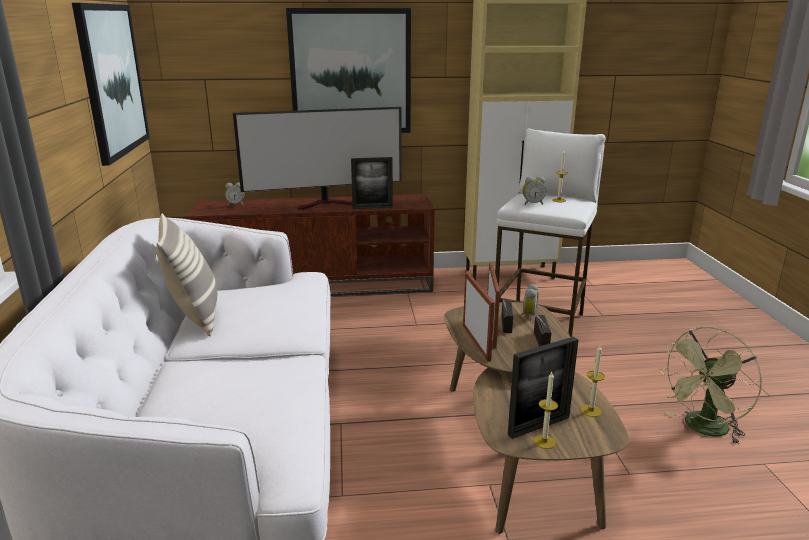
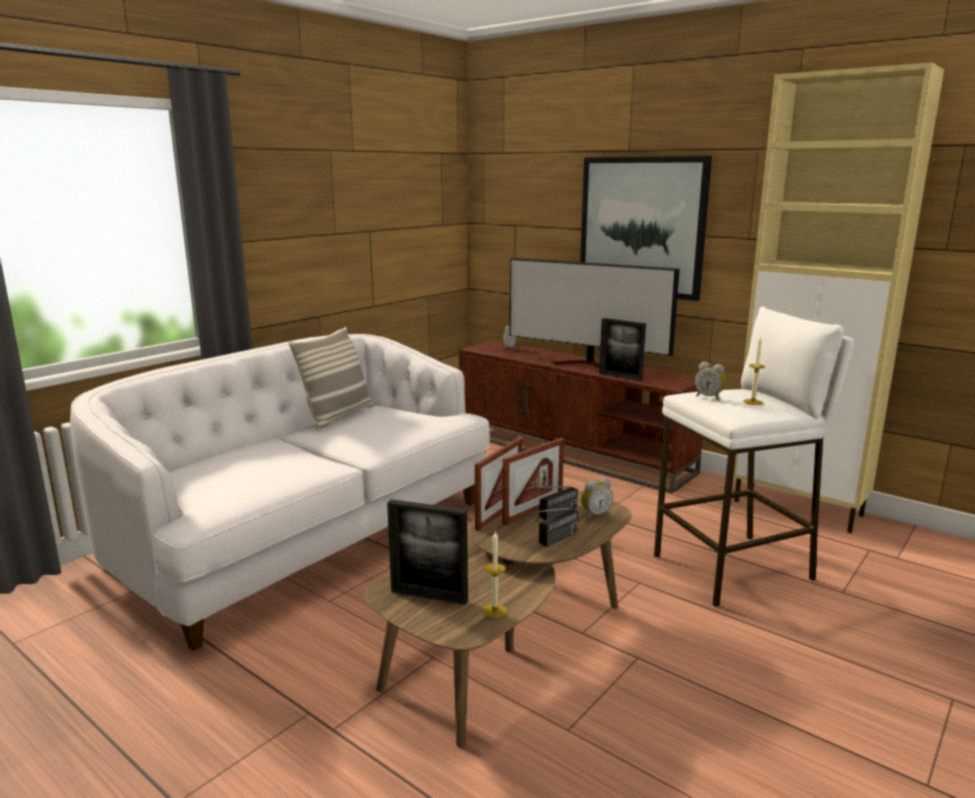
camera: 45 degrees right, 5 degrees down
picture [72,3,150,166] -> none
candle [533,372,558,449] -> none
green fan [659,327,762,445] -> none

